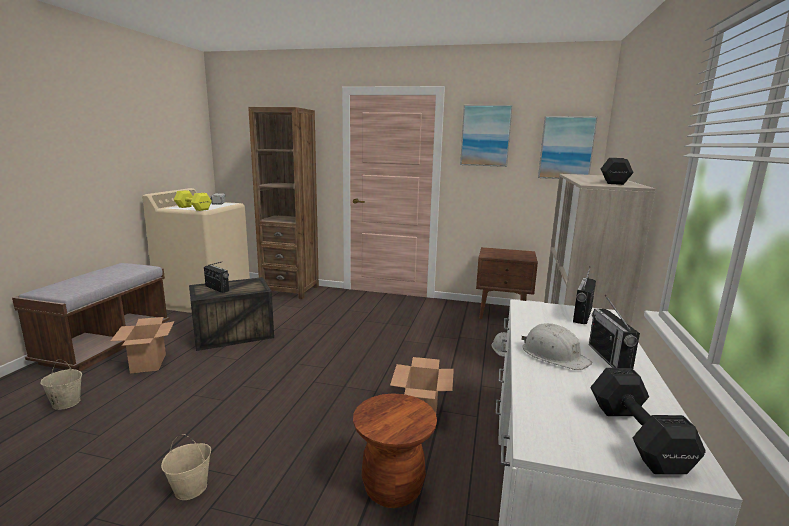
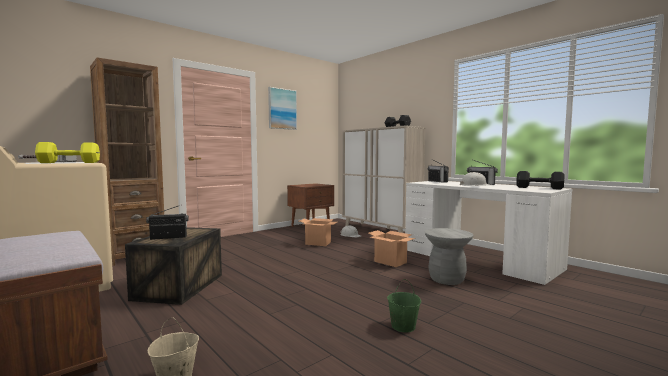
camera: 55 degrees left, 10 degrees down
cardboard box [111,317,175,373] -> cardboard box moved to [299,218,337,246]
beige bucket [161,434,211,500] -> green bucket [387,279,421,333]
brown stool [353,393,437,508] -> grey stool [424,228,473,285]
picture [538,116,598,179] -> none

